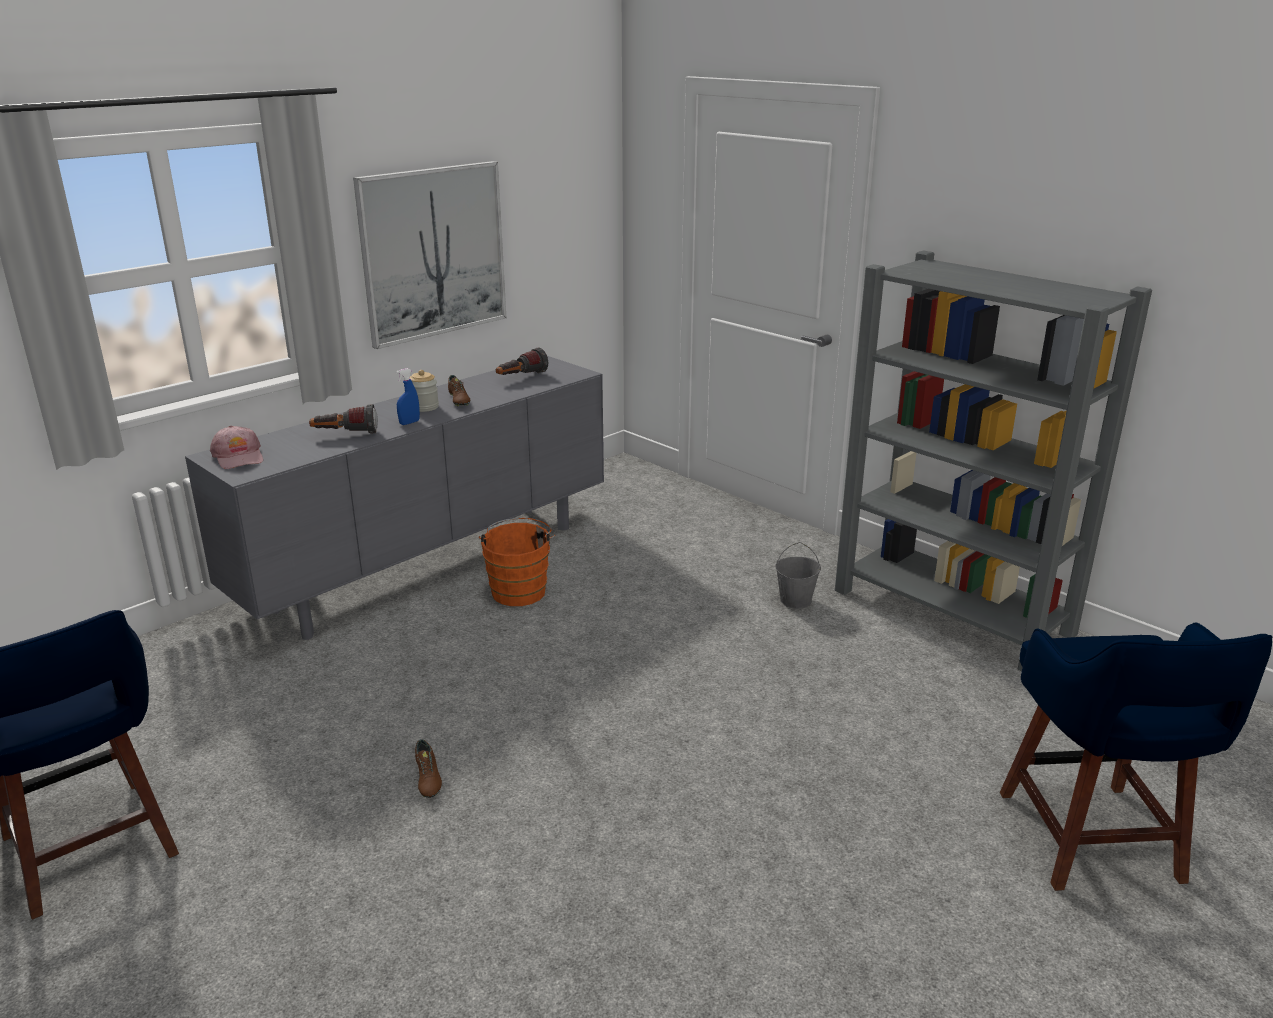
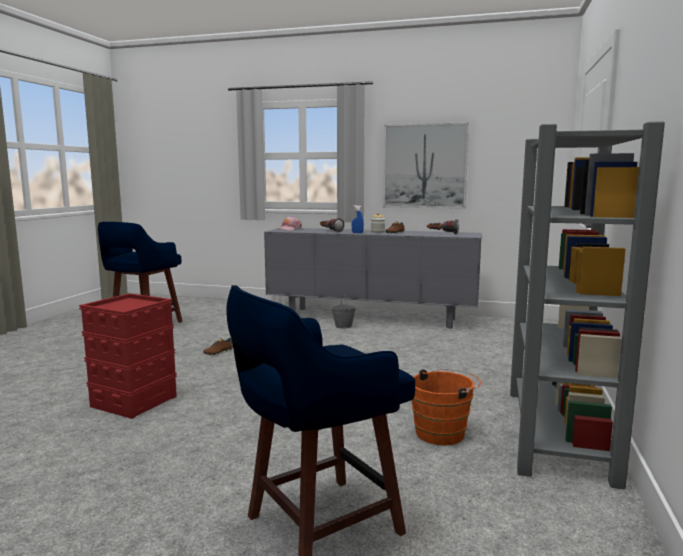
camera: 60 degrees right, 15 degrees down
orange bucket [479,518,555,606] -> orange bucket moved to [412,369,481,445]
grey bucket [776,542,821,609] -> grey bucket moved to [331,293,357,328]
none -> red storage box [79,293,177,419]

